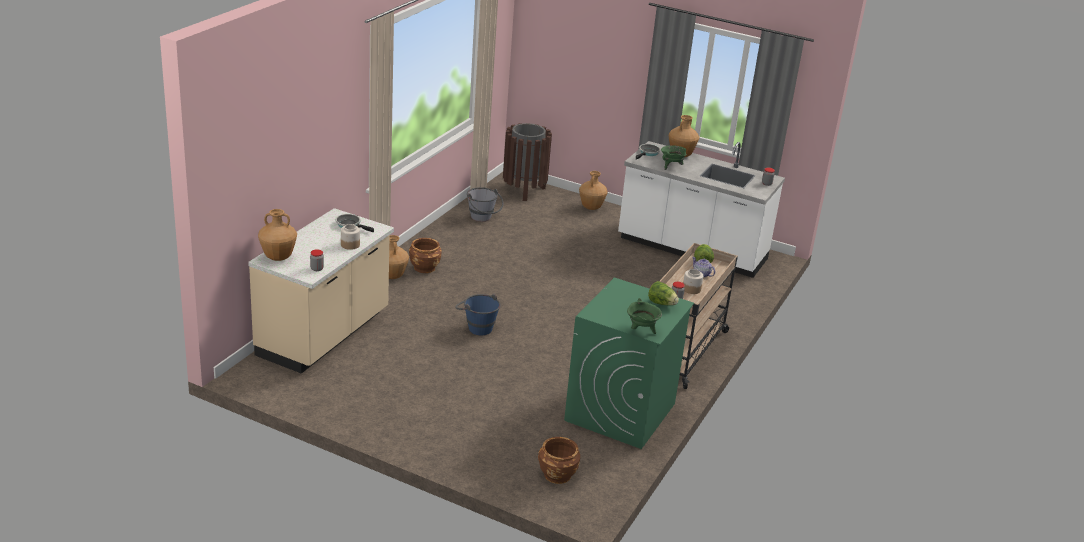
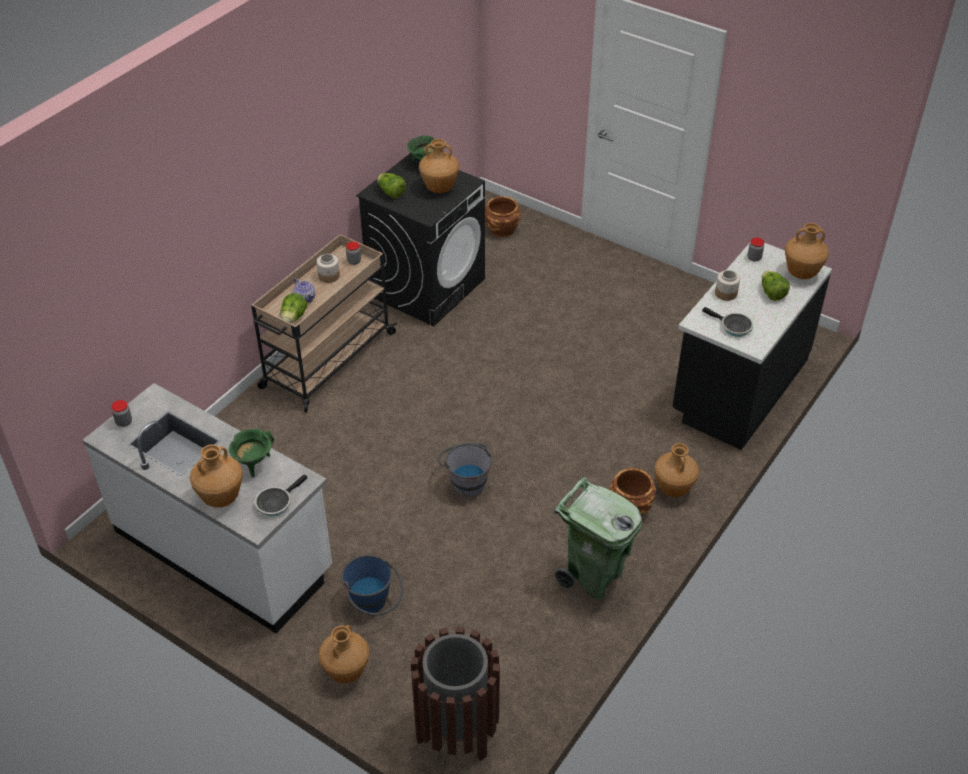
camera: 170 degrees left, 15 degrees up
beige counter [248,208,394,374] -> black counter [672,243,832,450]
blue bucket [455,294,501,335] -> blue bucket moved to [341,555,403,615]
grey bucket [467,187,504,222] -> grey bucket moved to [437,442,492,497]
green washing machine [564,278,694,449] -> black washing machine [356,153,485,326]
none -> brown vase [419,139,459,193]
none -> green trash can [554,477,642,600]
none -> lettuce [762,271,790,301]

